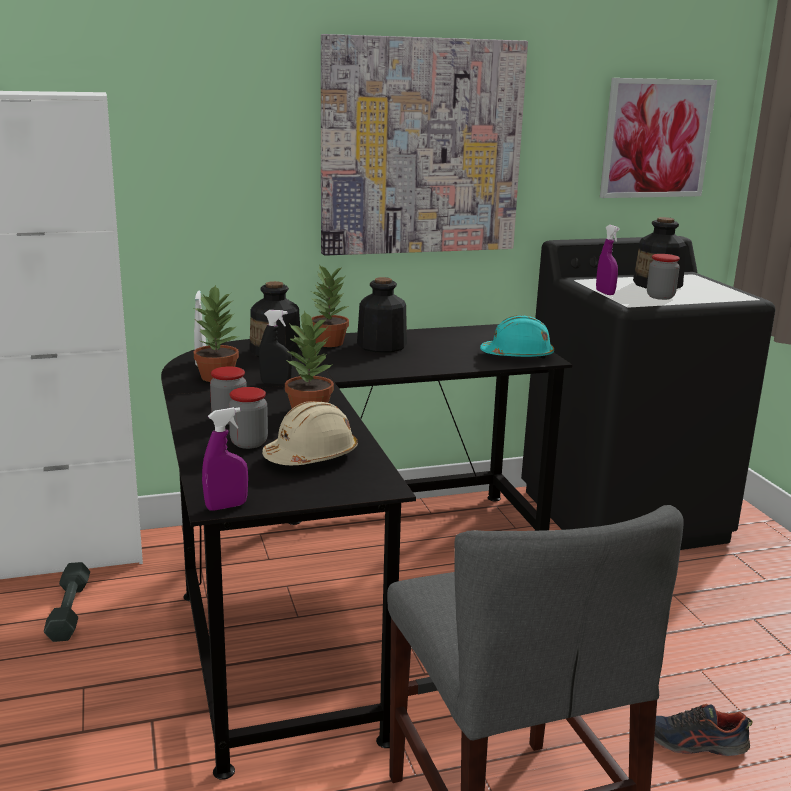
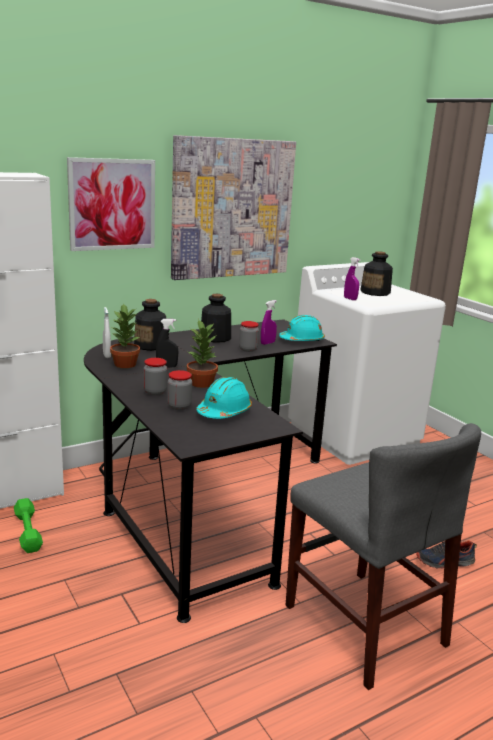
camera: 15 degrees left, 0 degrees up
grey dumbbell [44,562,90,642] -> green dumbbell [14,498,43,553]
purple spray bottle [202,407,248,511] -> purple spray bottle moved to [261,300,277,345]
beige hard hat [262,401,358,465] -> turquoise hard hat [196,377,252,419]
potted plant [311,264,349,347] -> none
black washing machine [521,236,776,550] -> white washing machine [288,262,446,465]
picture [600,78,717,198] -> picture moved to [67,157,155,251]
jar [647,254,680,300] -> jar moved to [239,321,259,352]

